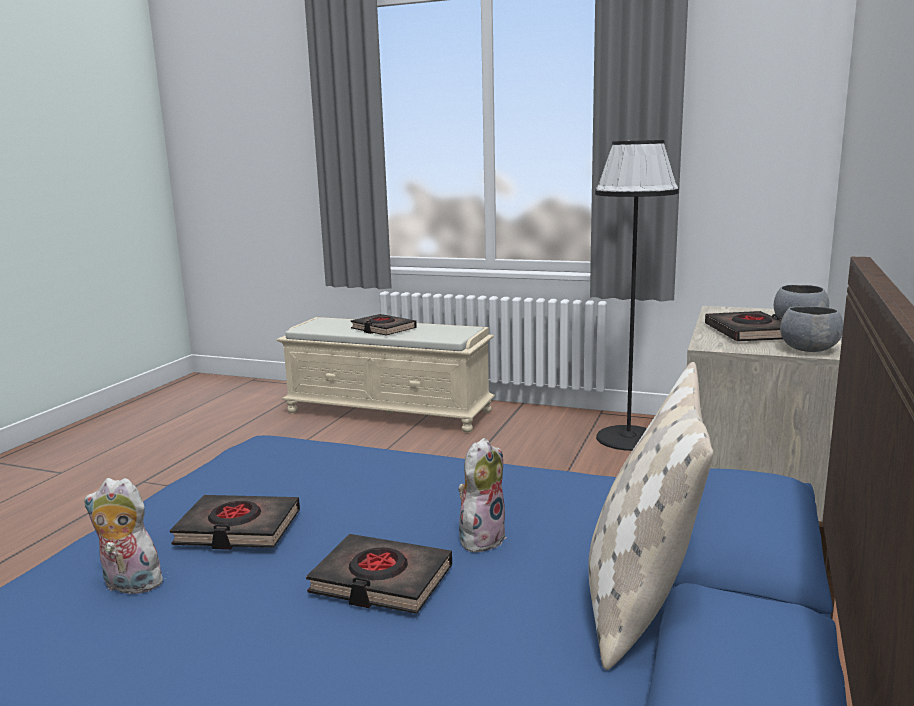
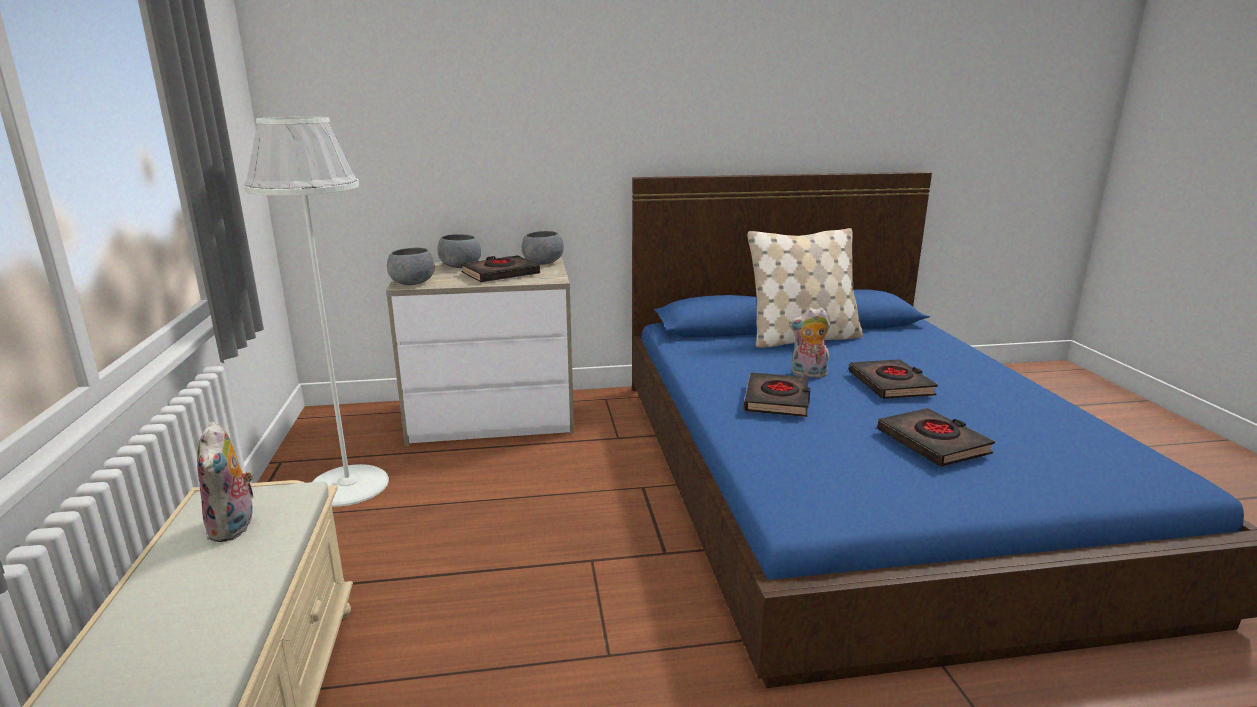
camera: 120 degrees left, 5 degrees up
plush toy [84,478,169,594] -> plush toy moved to [197,422,257,542]
black book [351,314,417,335] -> black book moved to [744,373,810,417]
black floor lamp [595,140,679,451] -> white floor lamp [244,117,389,507]
none -> grey bowl [387,248,435,285]

